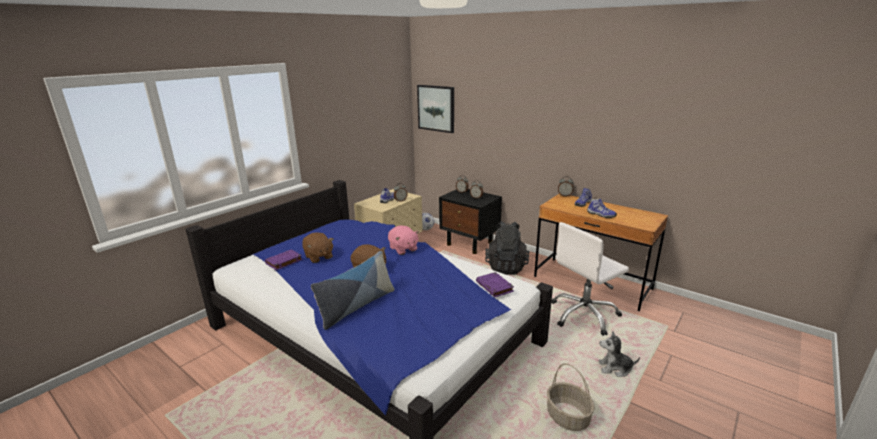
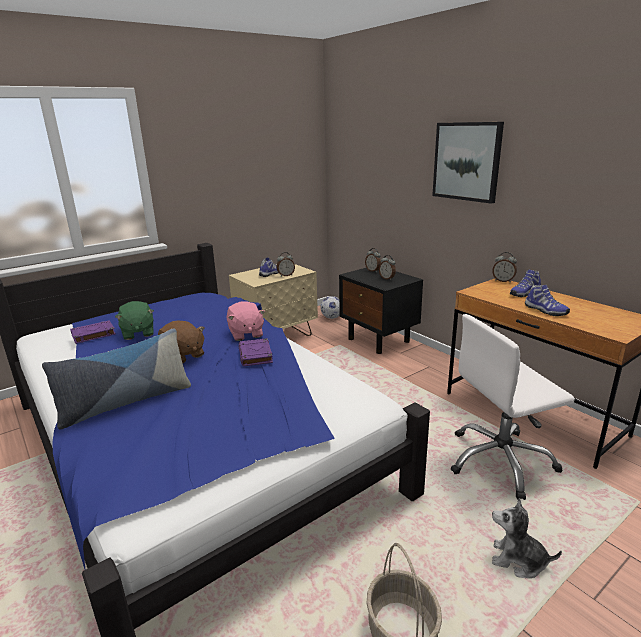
camera: 15 degrees right, 0 degrees up
brown plush toy [302,232,334,263] -> green plush toy [115,301,154,340]
picture [417,85,454,133] -> picture moved to [432,122,504,204]
purple book [476,272,514,297] -> purple book moved to [239,338,273,366]
black backpack [485,221,529,275] -> none

